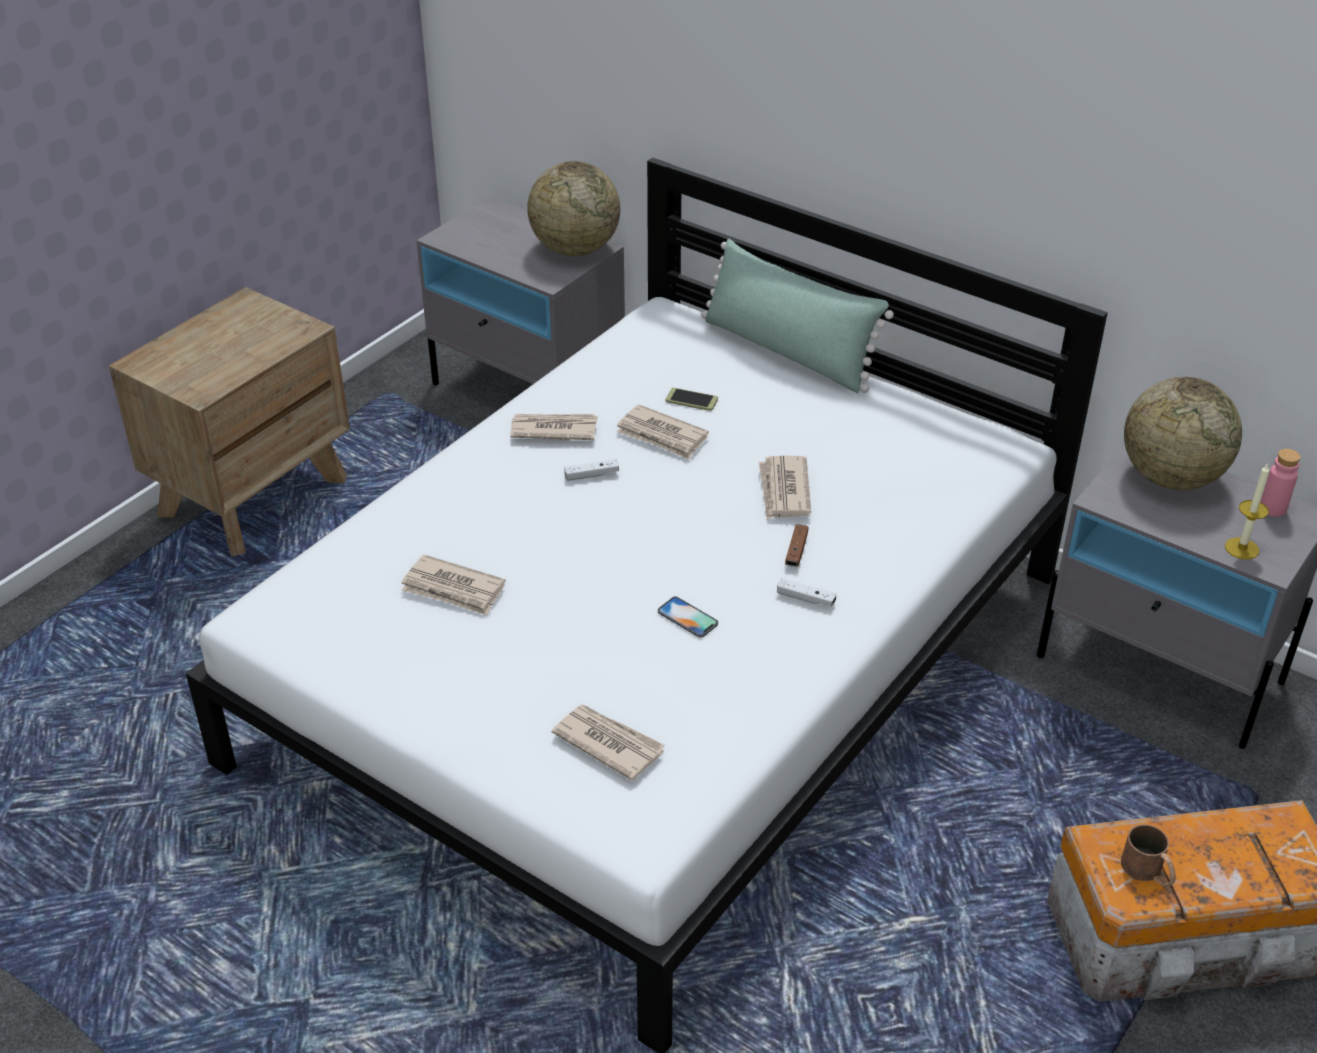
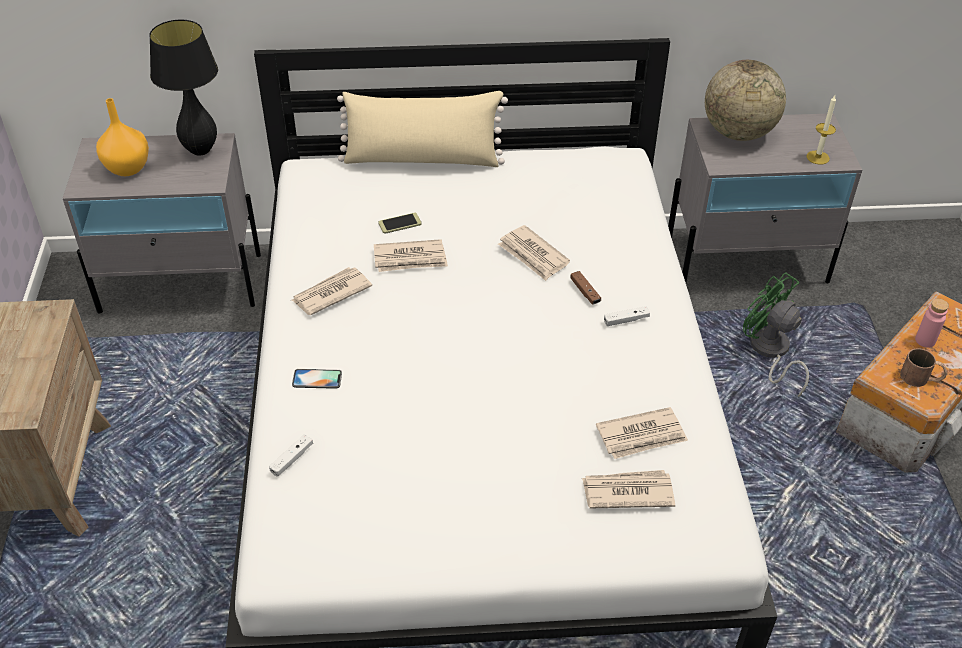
camera: 40 degrees left, 5 degrees up
newspaper [402,555,505,616] -> newspaper moved to [596,407,688,459]
globe [527,161,620,256] -> black table lamp [149,20,218,156]
white game controller [564,459,619,481] -> white game controller moved to [269,435,313,477]
phone [658,596,718,637] -> phone moved to [292,369,342,389]
green pillow [701,238,894,393] -> beige pillow [337,91,508,167]
pink bottle [1261,449,1301,517] -> pink bottle moved to [915,299,949,348]
none -> orange vase [96,98,149,176]
none -> green fan [743,272,809,397]

